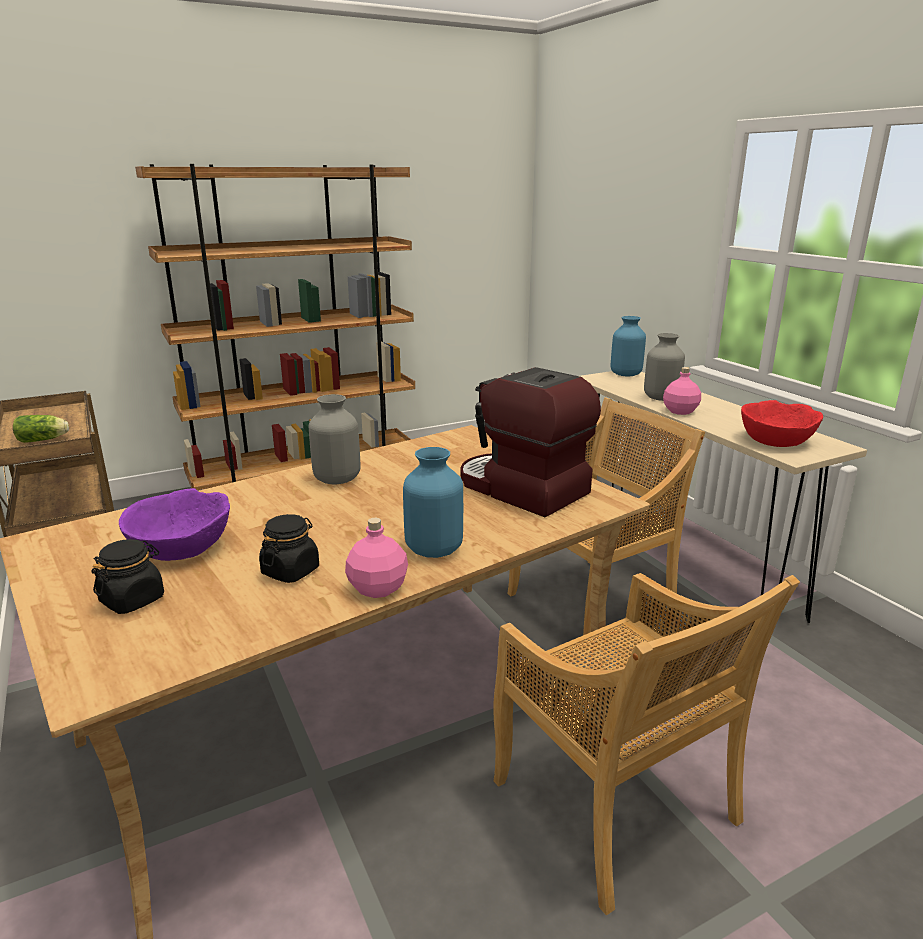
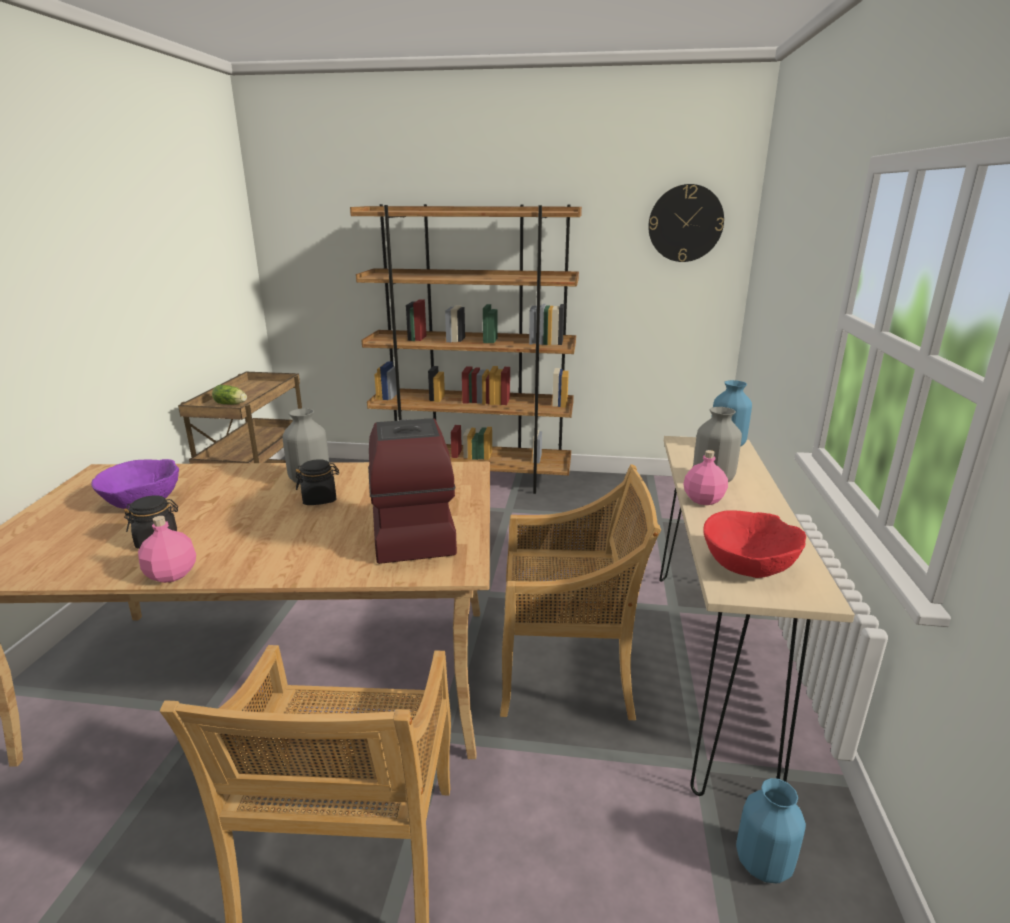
camera: 35 degrees right, 0 degrees up
black jar [91,539,164,614] -> black jar moved to [295,459,339,505]
blue vase [403,447,463,558] -> blue vase moved to [736,778,806,883]
none -> wall clock [648,184,724,262]

